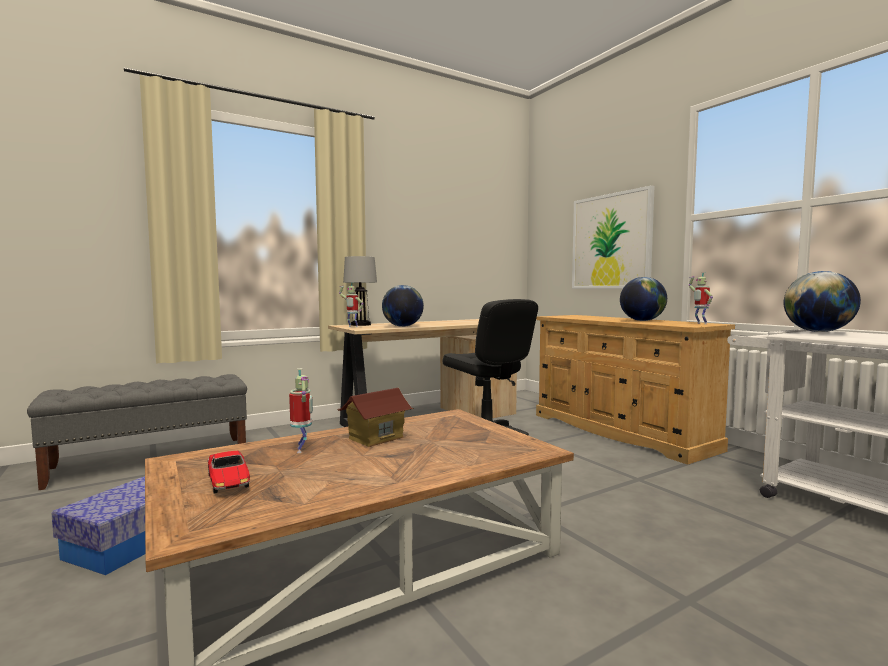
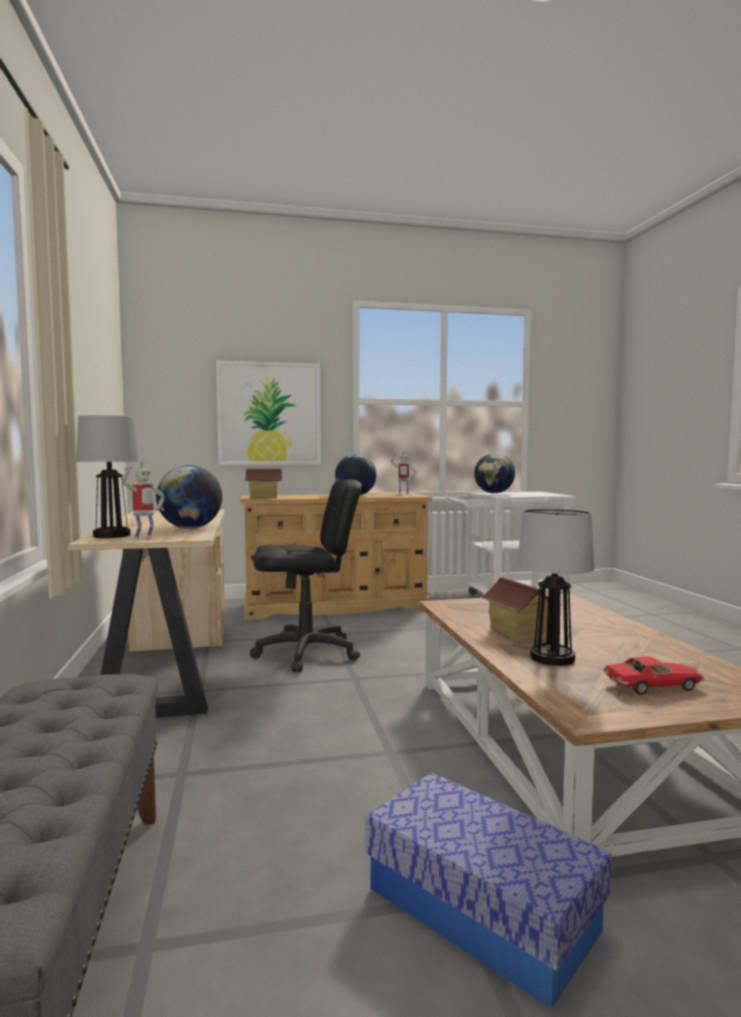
camera: 70 degrees left, 0 degrees up
toy robot [289,368,313,453] -> table lamp [517,509,594,666]
none -> toy house [245,469,282,499]

